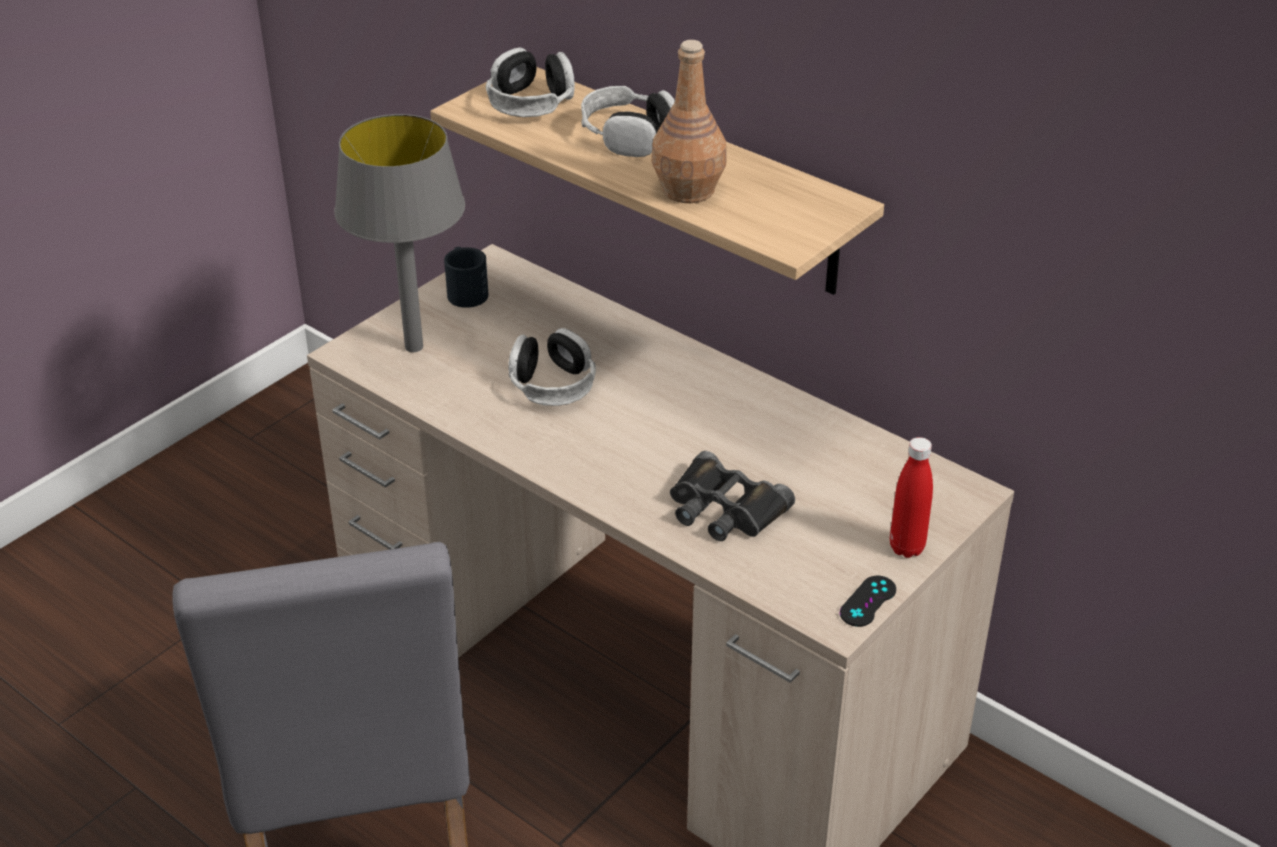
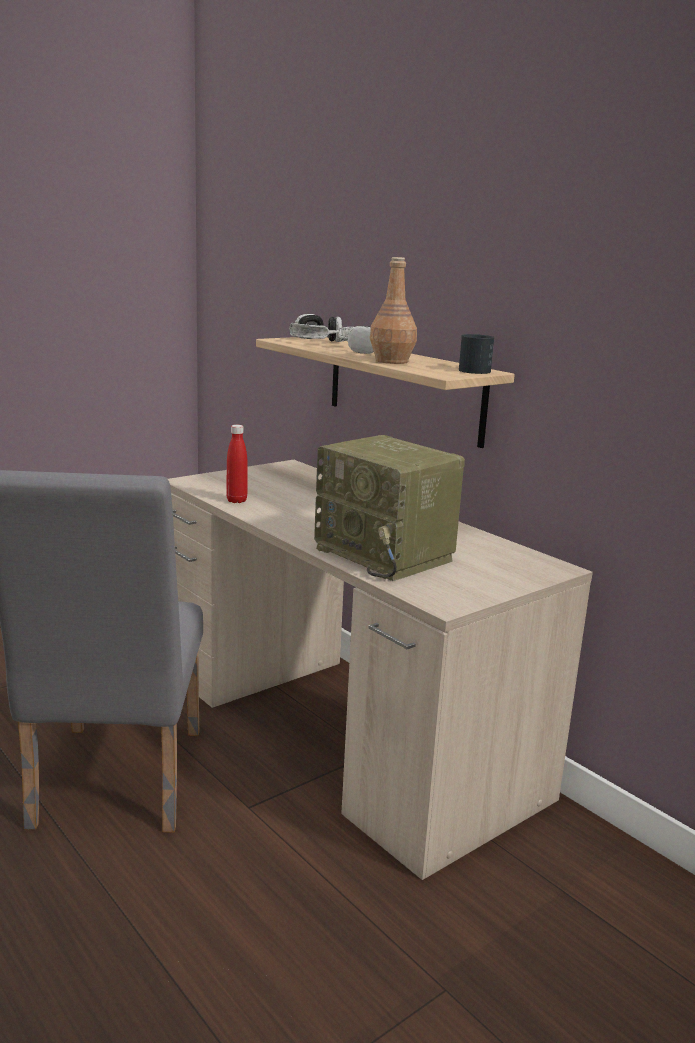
camera: 10 degrees right, 20 degrees down
grey table lamp [334,114,465,352] -> none
black mug [444,247,488,308] -> black mug moved to [459,334,494,374]
headphones [509,328,596,406] -> none
black binoculars [670,451,795,541] -> radio [314,435,465,581]
black game controller [840,576,896,627] -> none
red bottle [890,437,933,558] -> red bottle moved to [226,425,248,503]

